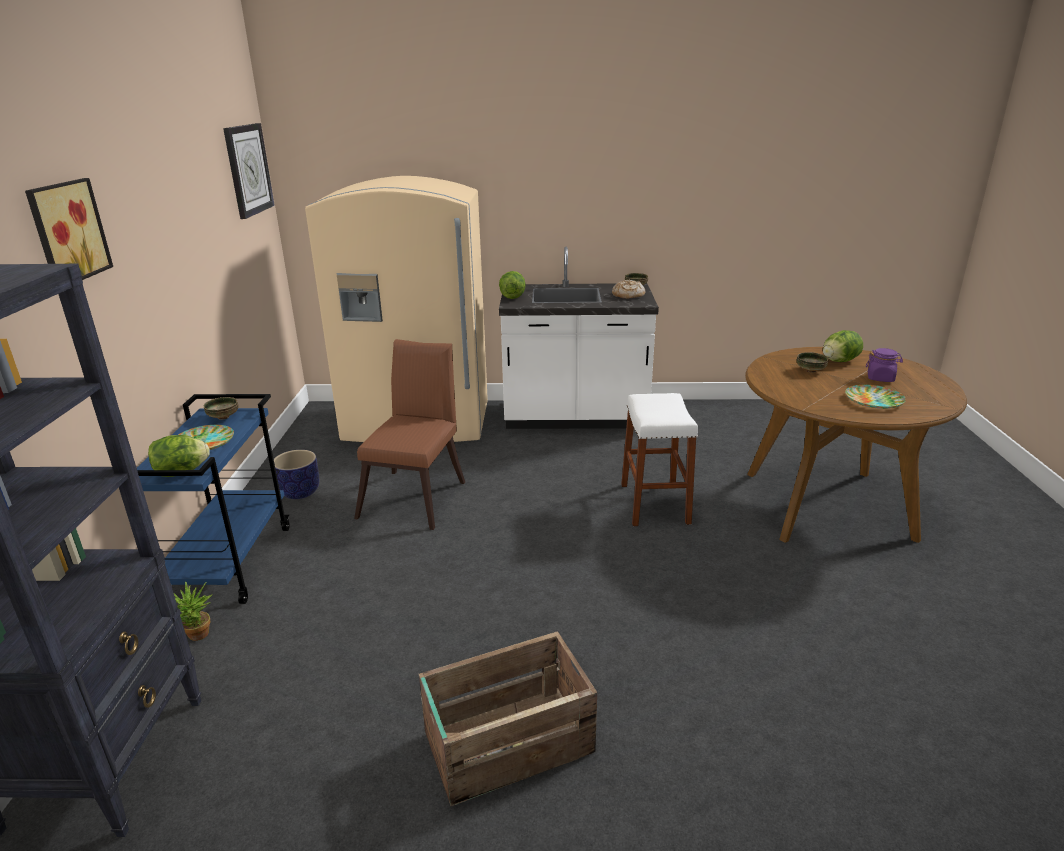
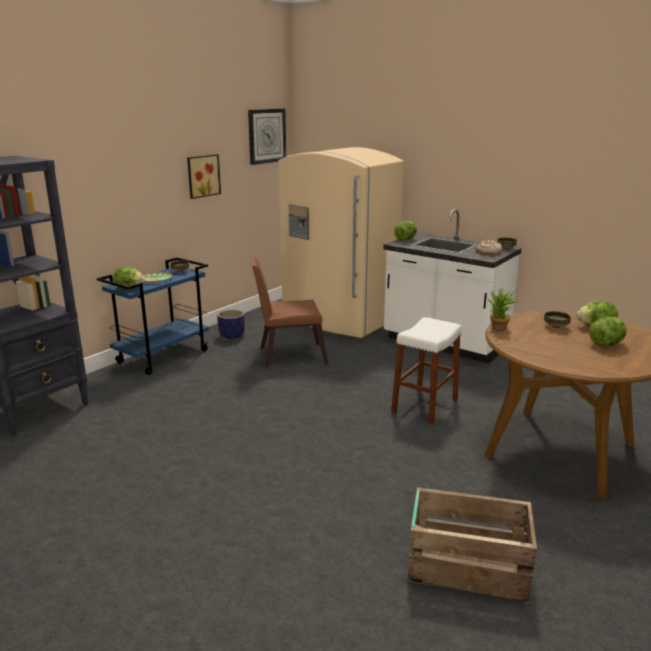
camera: 35 degrees right, 5 degrees down
picture [25,178,113,280] -> picture moved to [187,154,221,199]
potted plant [174,581,213,641] -> potted plant moved to [488,287,518,330]
brown chair [354,339,465,530] -> brown chair turned 150 degrees counterclockwise [249,255,329,369]
crate [419,631,597,806] -> crate moved to [408,487,537,601]
plate [845,385,906,409] -> none
purple jar [866,348,903,382] -> lettuce [589,316,627,347]

